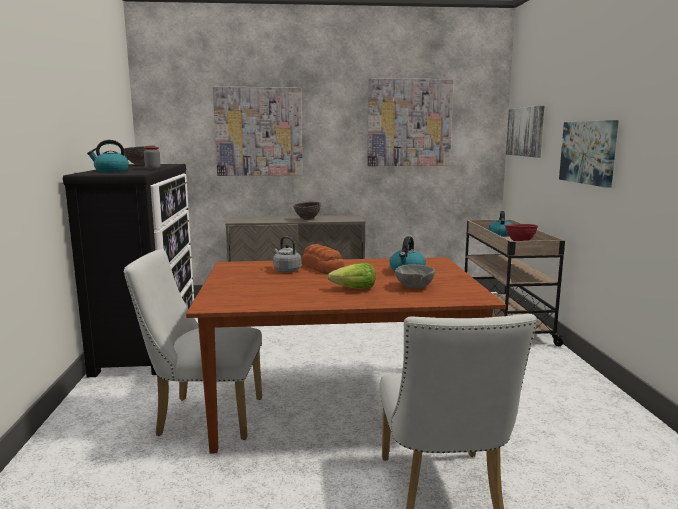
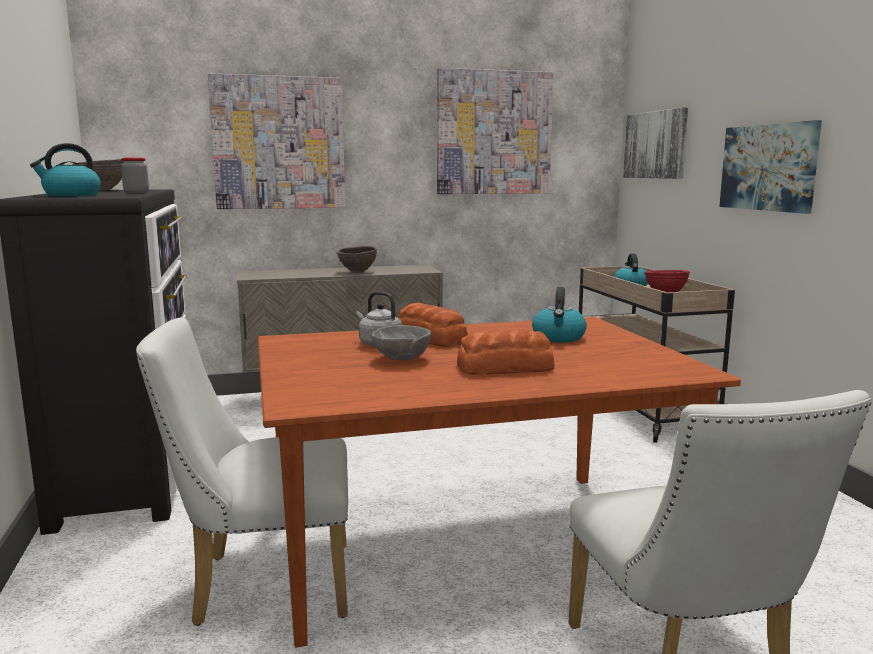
camera: 10 degrees left, 0 degrees up
lettuce [327,263,376,289] -> bread [457,329,554,375]
grey bowl [395,264,435,289] -> grey bowl moved to [372,325,431,361]

